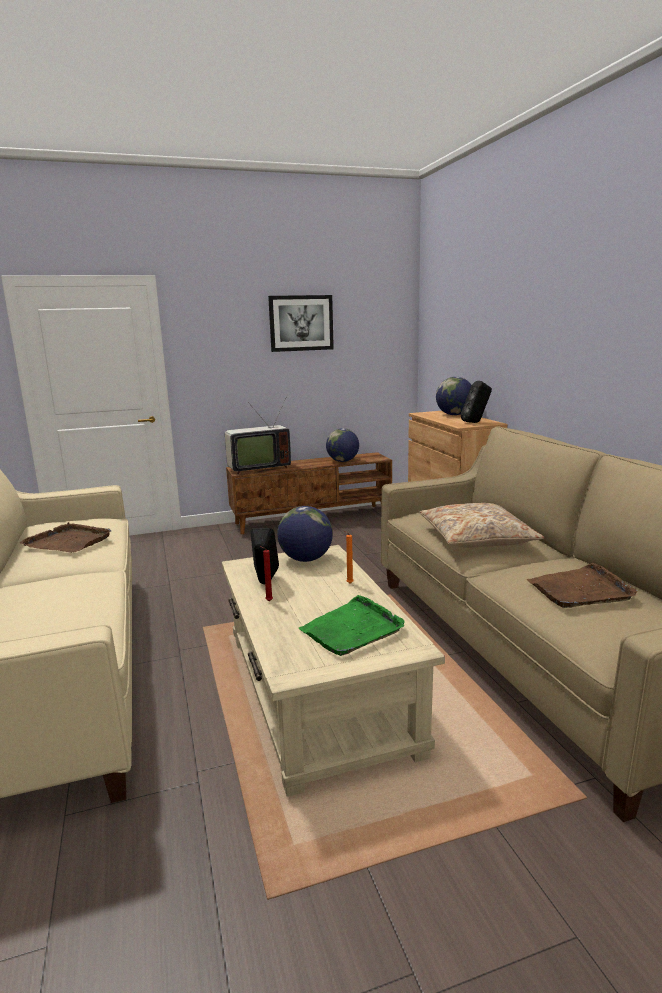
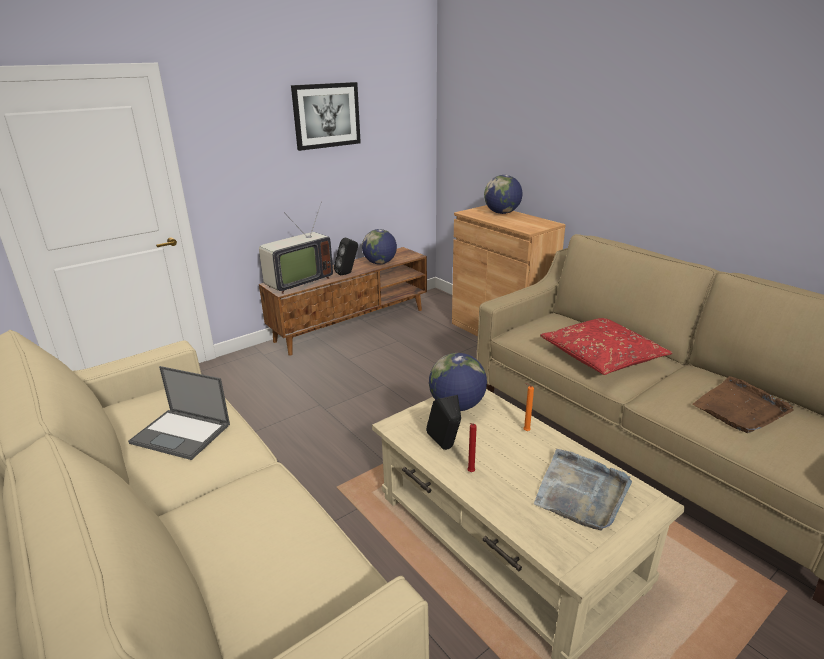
camera: 20 degrees left, 10 degrees up
brown tray [20,522,111,553] -> laptop [128,366,230,460]
green tray [299,595,404,656] -> grey tray [534,449,632,531]
beige pillow [419,503,544,548] -> red pillow [540,318,672,375]
black speaker [461,381,492,423] -> black speaker moved to [334,237,358,276]

